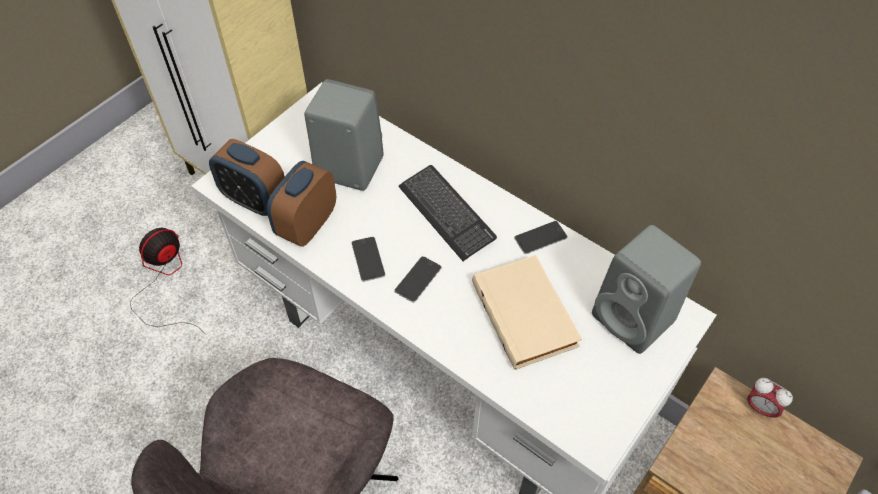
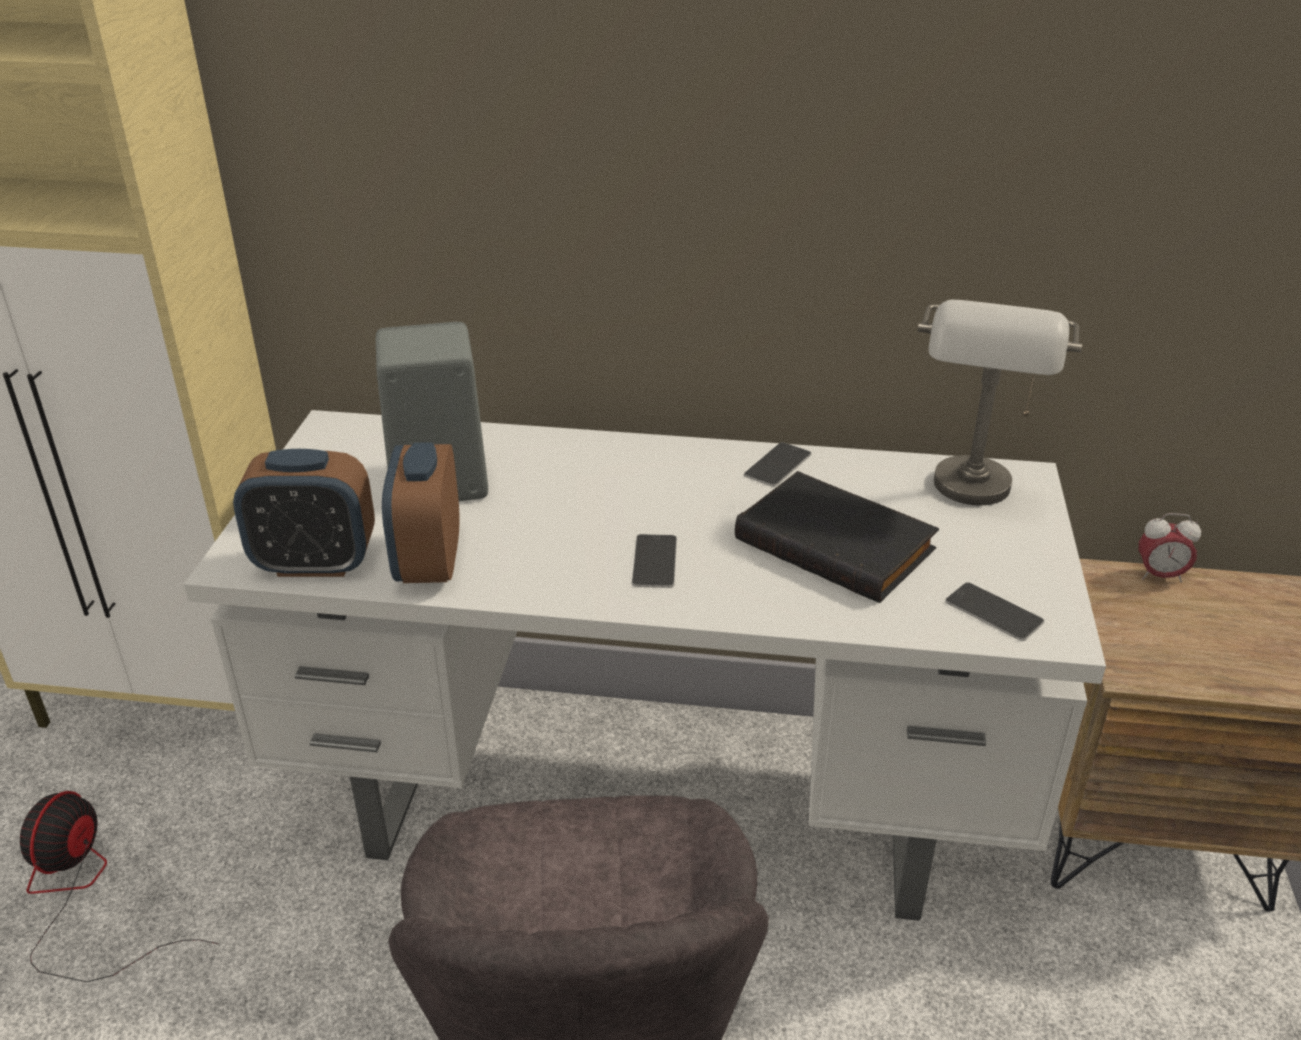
camera: 30 degrees left, 20 degrees down
phone [351,237,385,282] -> phone moved to [945,582,1044,641]
keyboard [399,165,497,261] -> none
beige book [472,255,582,370] -> black book [735,471,939,603]
grey speaker [592,225,701,354] -> grey table lamp [918,300,1082,506]

